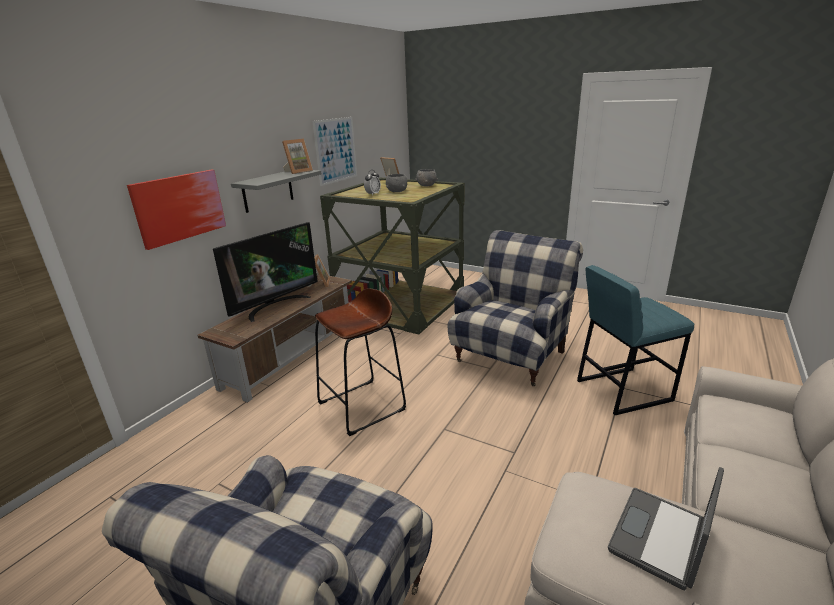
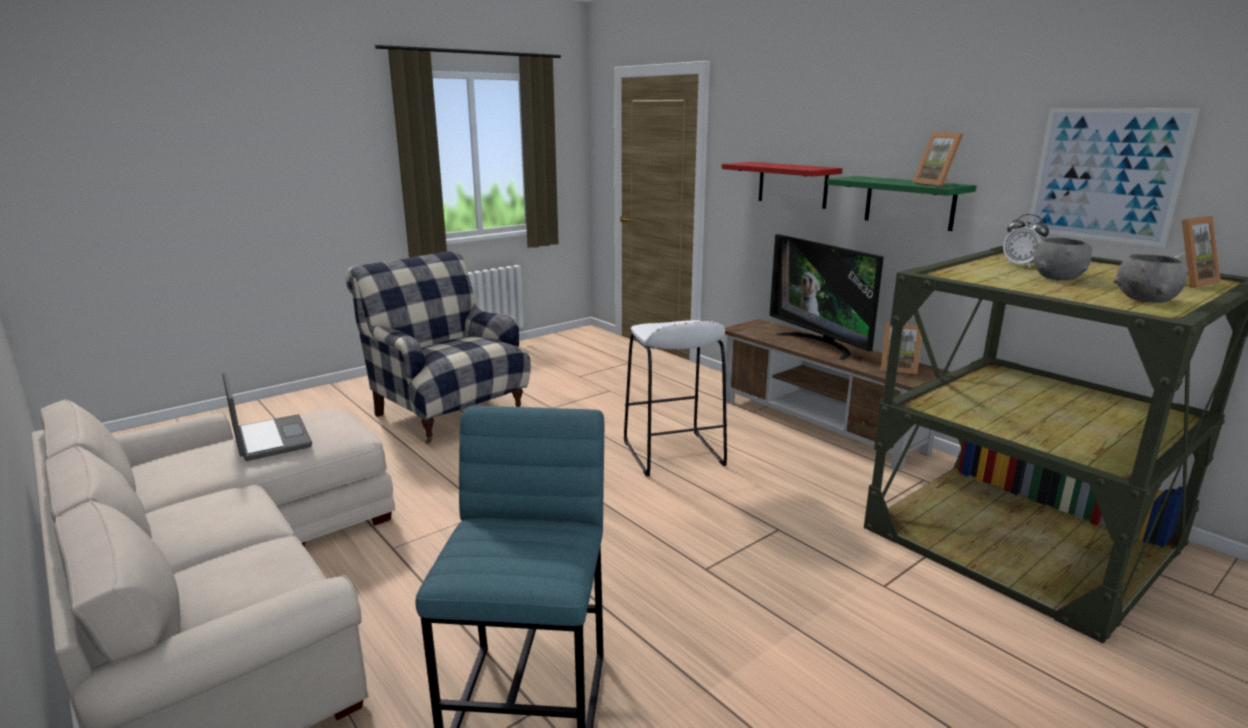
camera: 110 degrees right, 5 degrees down
picture [127,170,226,250] -> red shelf [722,162,843,209]
grey shelf [231,170,321,213] -> green shelf [827,176,977,231]
brown stool [315,288,406,436] -> white stool [624,320,727,477]
armchair [448,230,583,386] -> none

